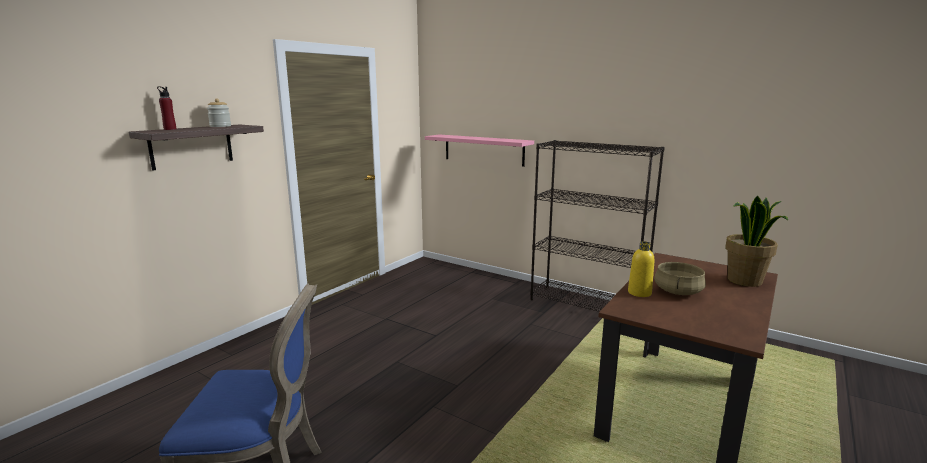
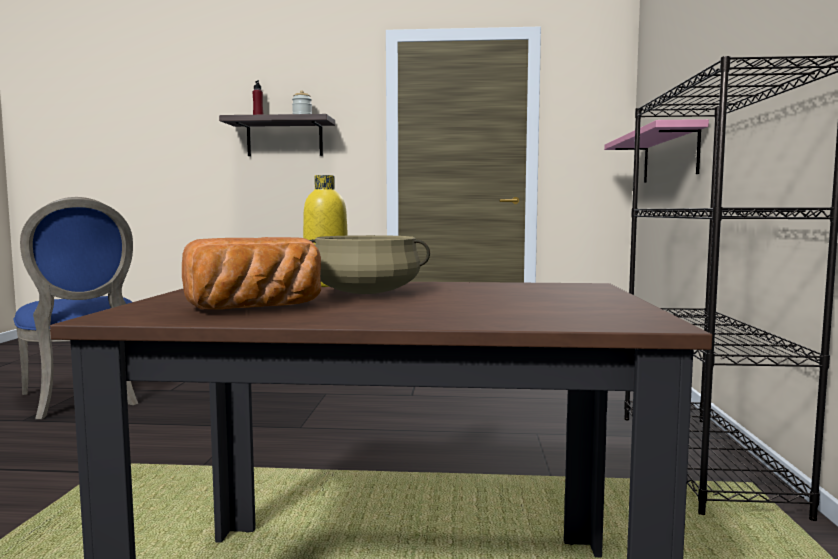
camera: 60 degrees right, 10 degrees down
potted plant [725,196,788,287] -> none
none -> bread [182,237,321,310]

